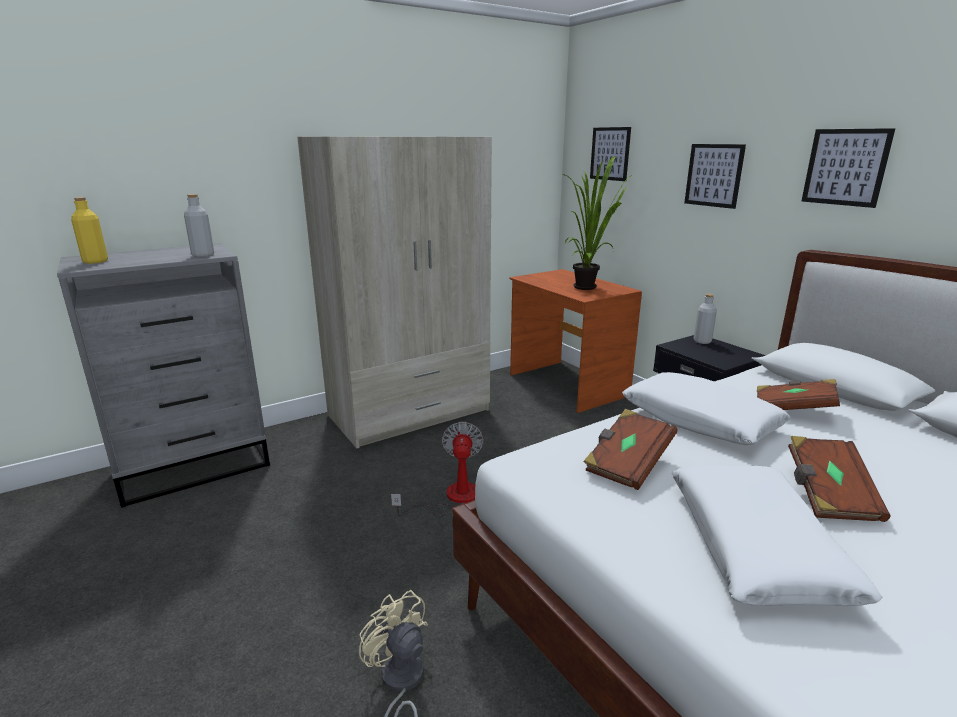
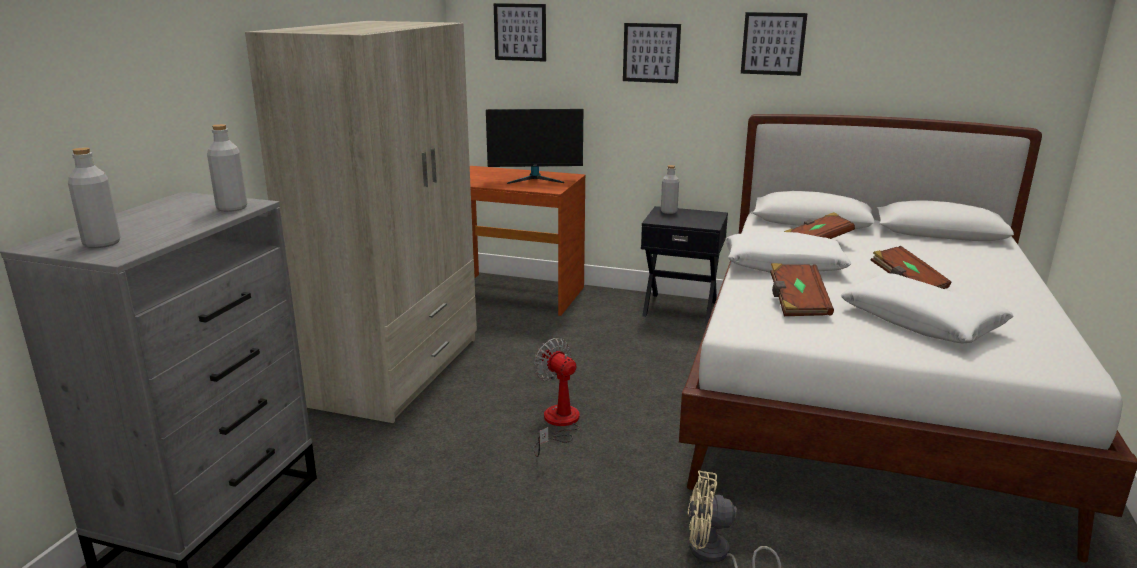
camera: 40 degrees left, 0 degrees up
yellow bottle [71,197,108,264] -> grey bottle [68,147,120,248]
potted plant [562,156,632,290] -> monitor [486,109,583,184]

